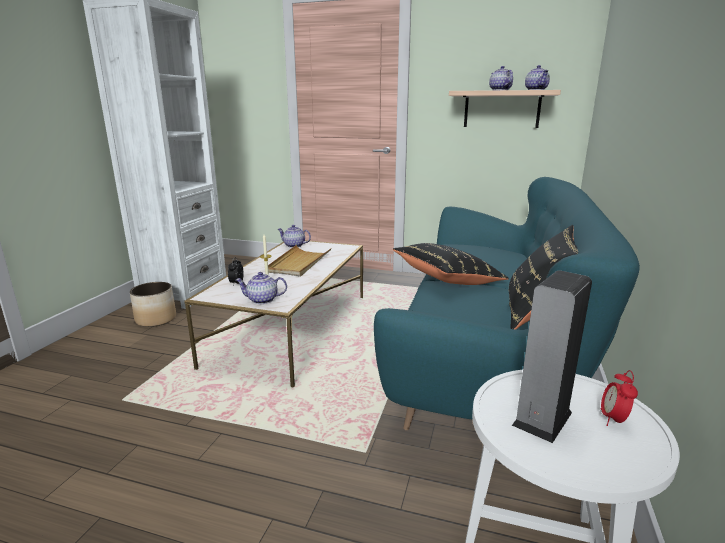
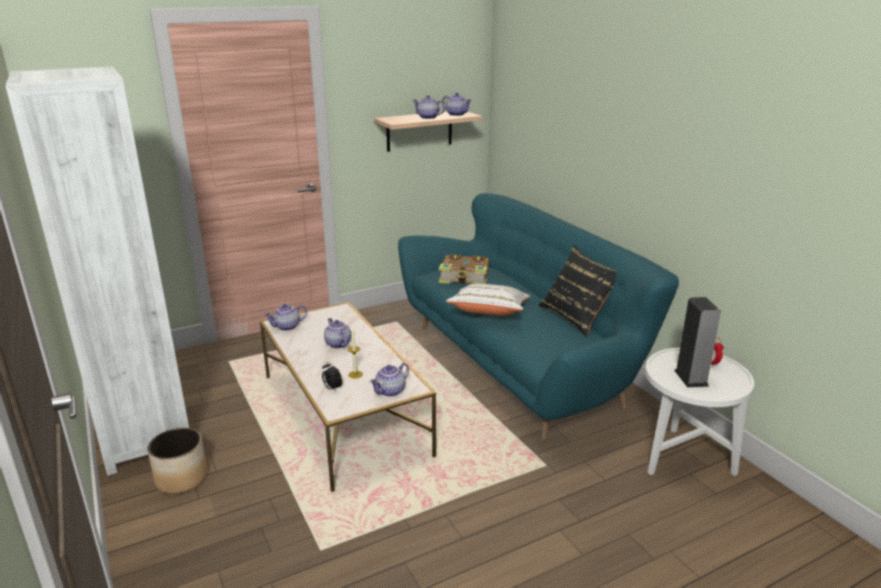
camera: 45 degrees left, 5 degrees up
beige tray [268,245,332,276] -> teapot [324,318,351,348]
black pillow [393,243,509,285] -> white pillow [446,284,531,316]
none -> book [439,254,489,284]

